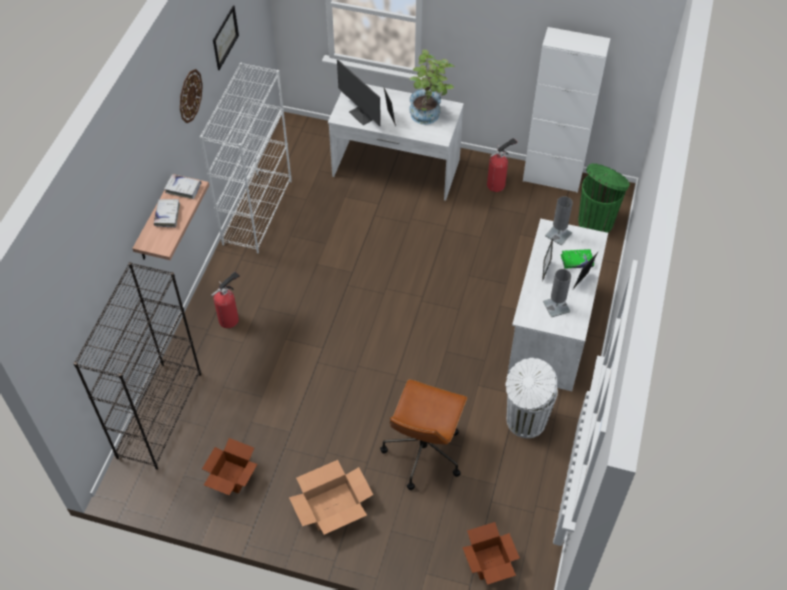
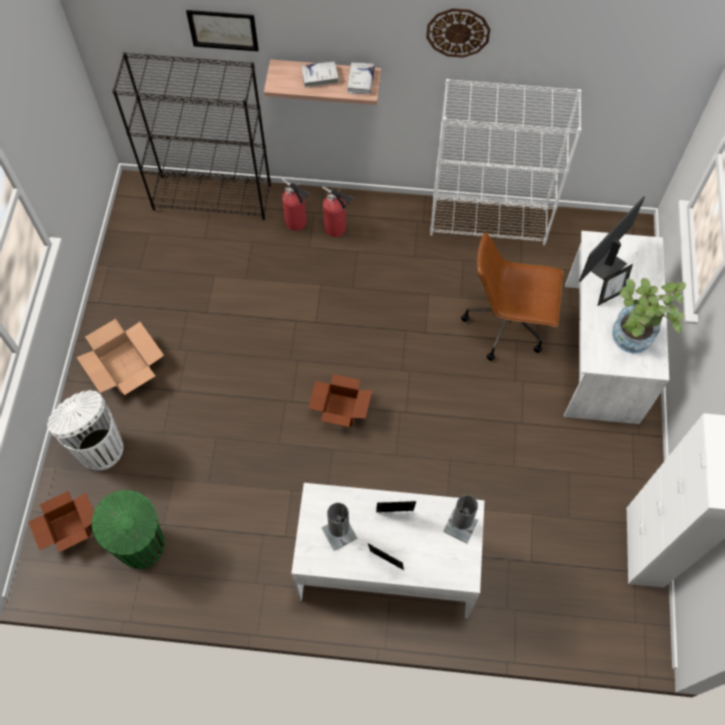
camera: 80 degrees right, 10 degrees up
cardboard box [202,438,257,495] -> cardboard box moved to [308,374,372,427]
picture [213,5,239,70] -> picture moved to [186,10,259,51]
brown office chair [380,379,467,490] -> brown office chair moved to [461,232,563,361]
fire extinguisher [487,138,517,192] -> fire extinguisher moved to [282,178,311,231]
white trash can [506,358,558,438] -> white trash can moved to [47,390,123,471]
green book [561,249,594,268] -> none
green trash can [578,163,630,233] -> green trash can moved to [92,490,165,569]

